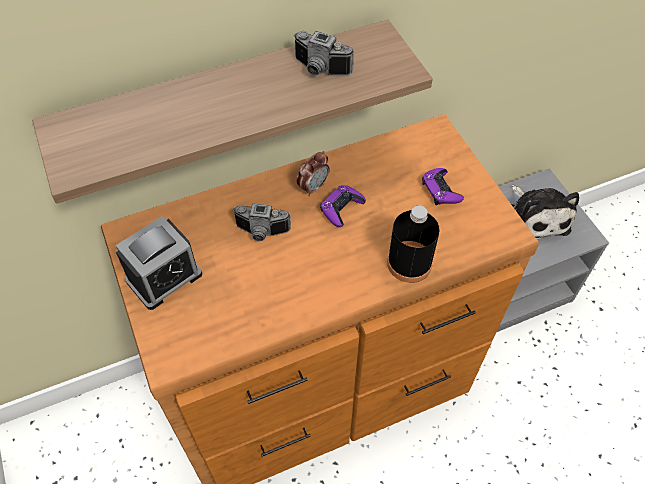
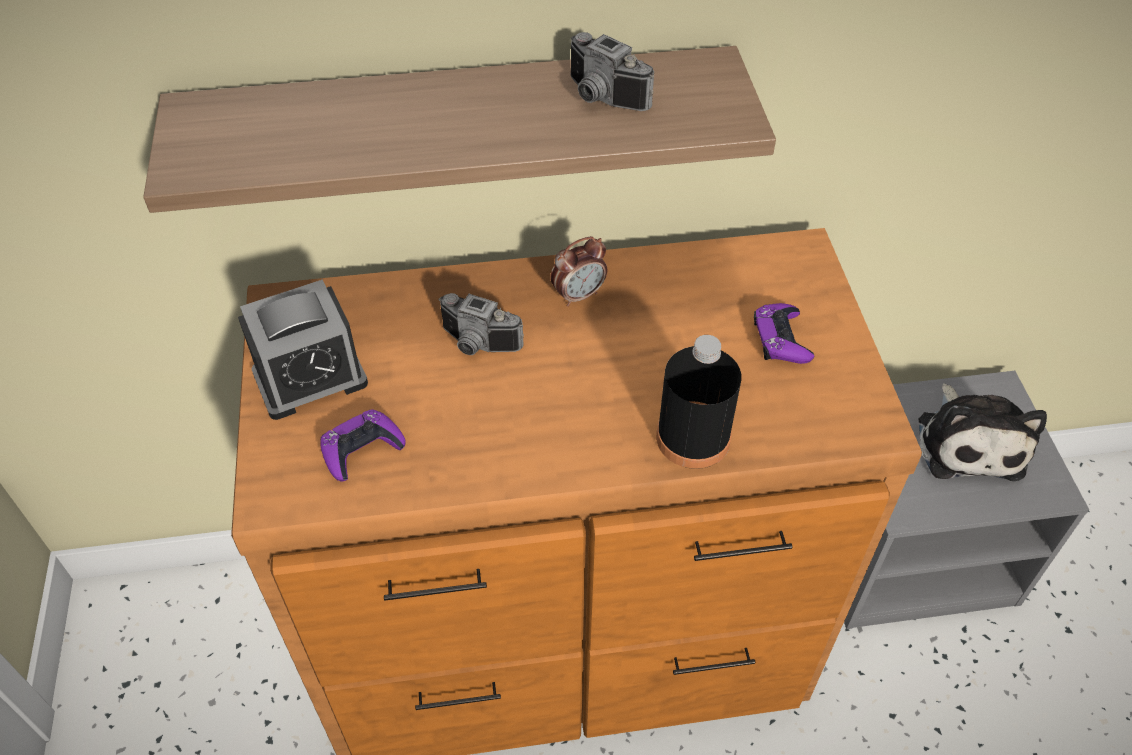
camera: 15 degrees right, 5 degrees down
purple game controller [320,185,366,227] -> purple game controller moved to [320,409,406,482]

